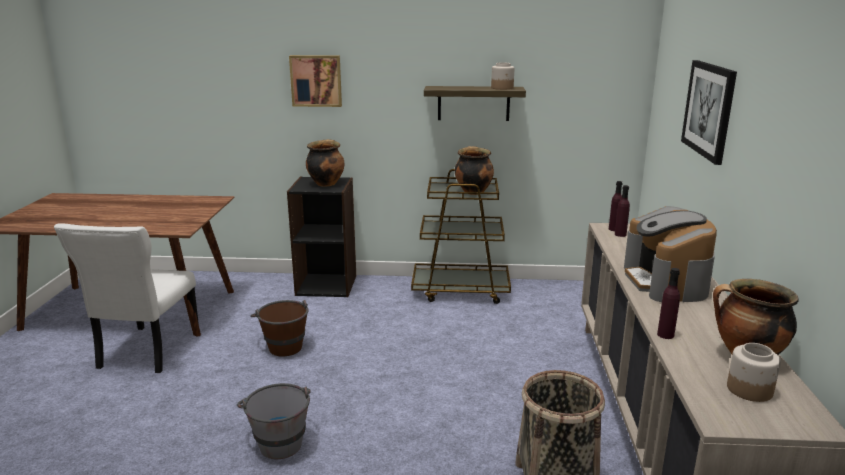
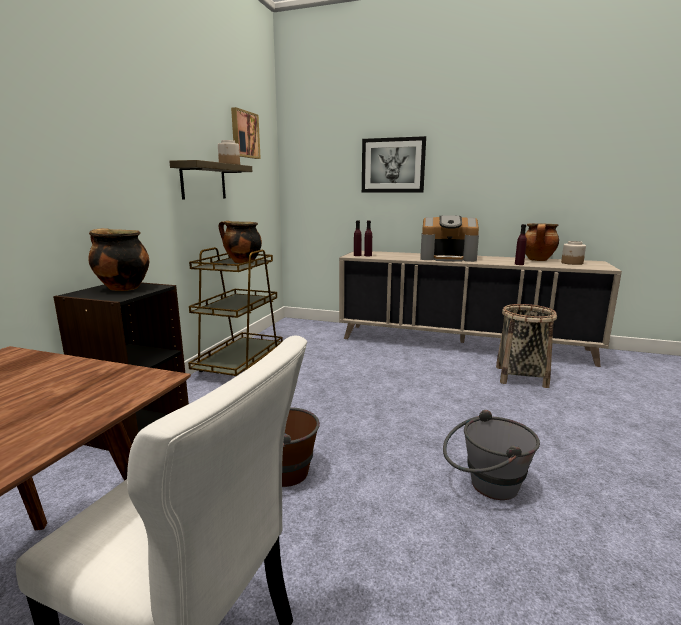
camera: 75 degrees left, 5 degrees down
picture [289,55,342,107] -> picture moved to [231,107,261,159]

